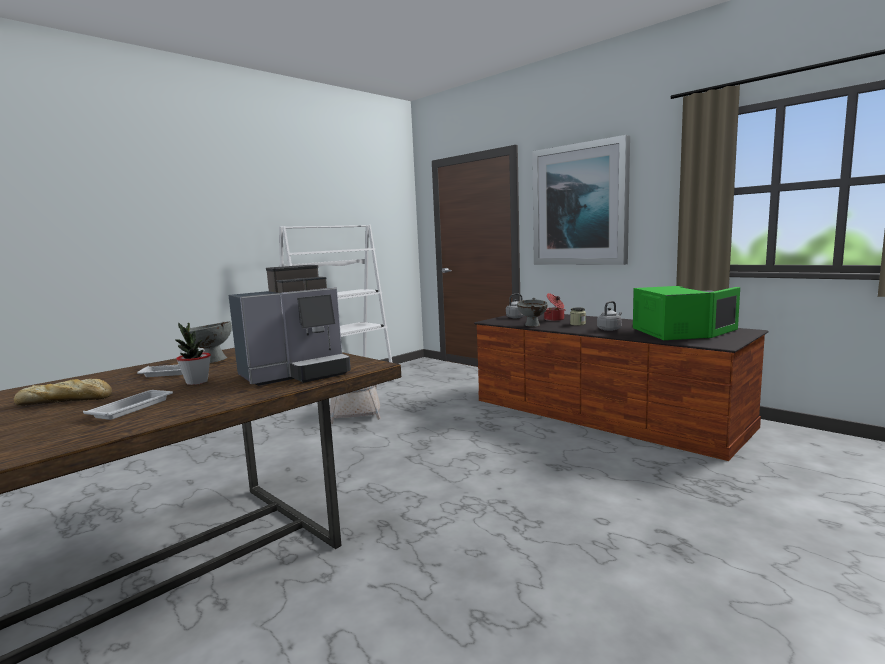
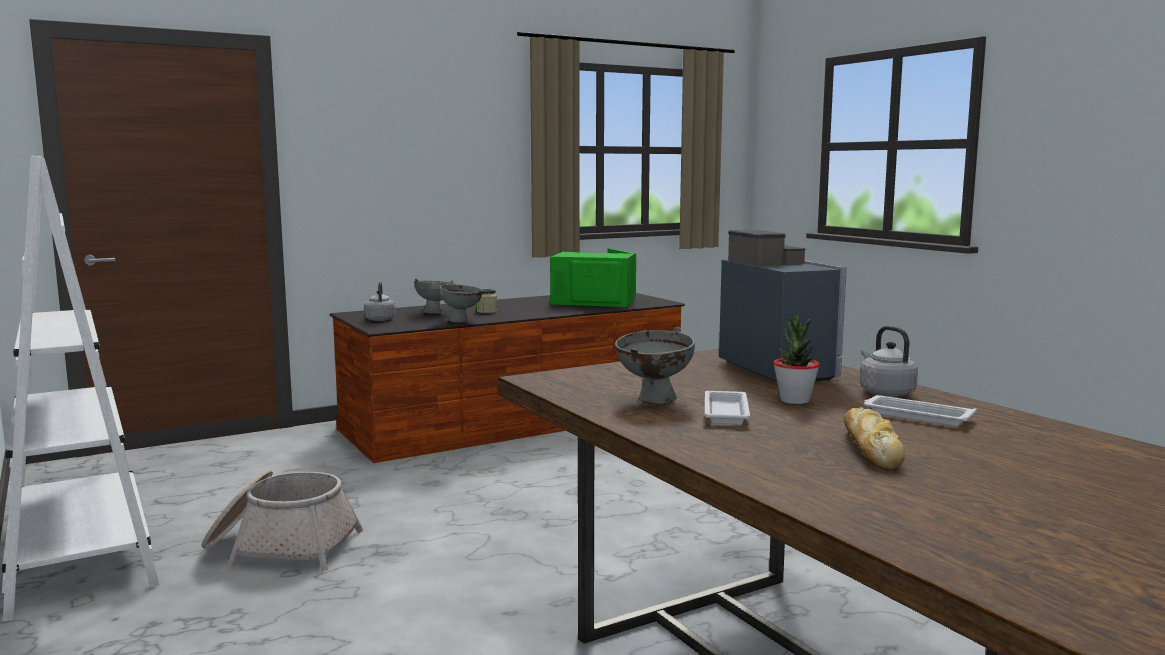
camera: 75 degrees left, 0 degrees up
picture [532,135,630,265] -> none
cooking pot [544,293,566,321] -> grey bowl [414,279,455,314]
grey kettle [597,301,622,331] -> grey kettle moved to [860,326,918,397]

